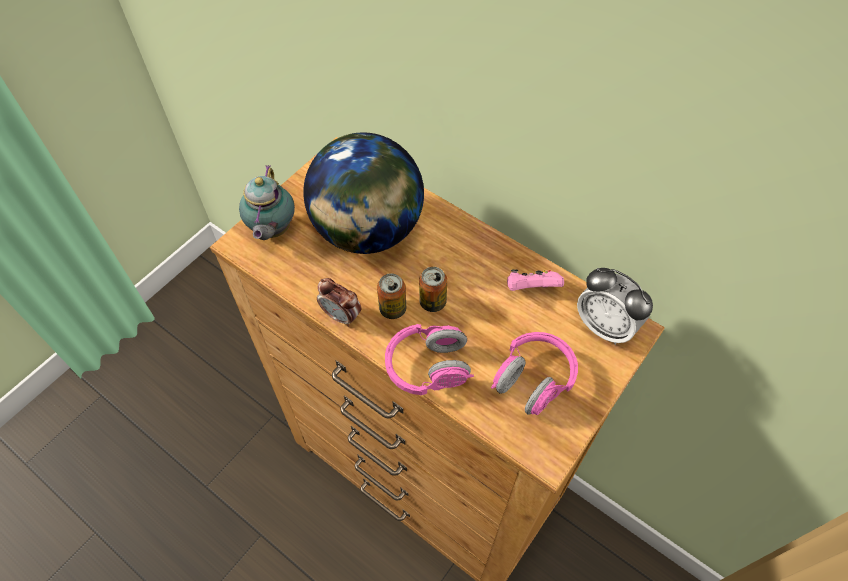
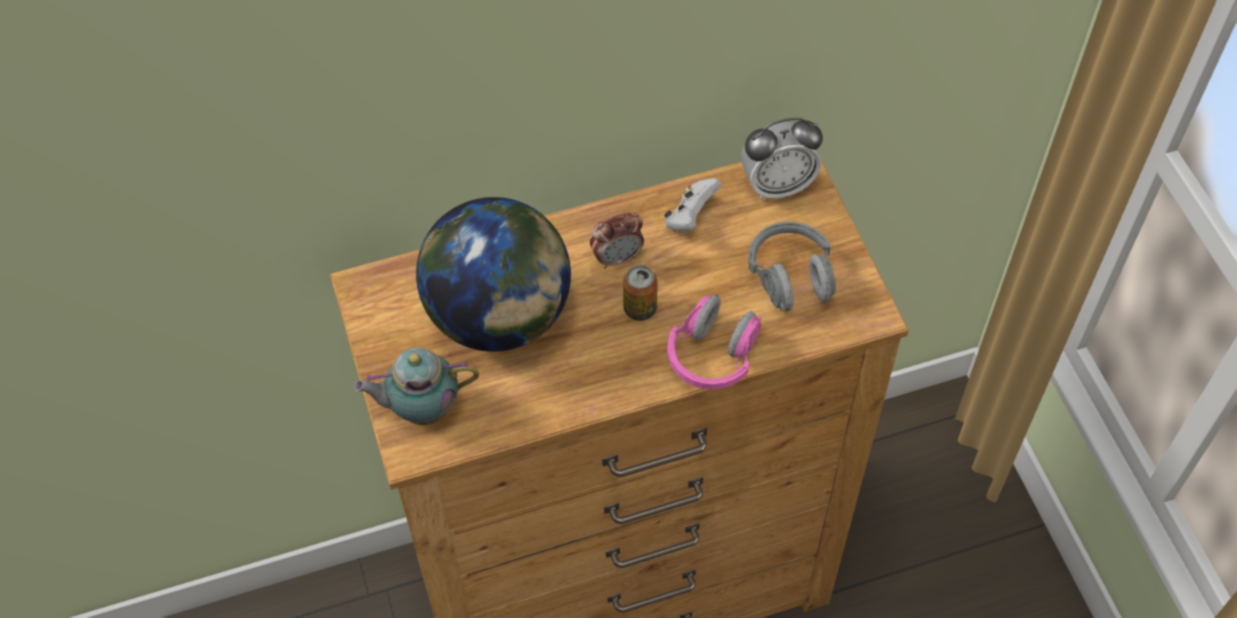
camera: 55 degrees left, 0 degrees up
teapot [239,165,295,240] -> teapot turned 135 degrees clockwise [354,347,479,425]
alarm clock [317,278,361,327] -> alarm clock moved to [590,212,644,269]
can [377,273,406,319] -> none
pink headphones [491,332,578,415] -> grey headphones [748,222,836,311]
pink game controller [507,269,564,291] -> white game controller [664,178,722,232]

